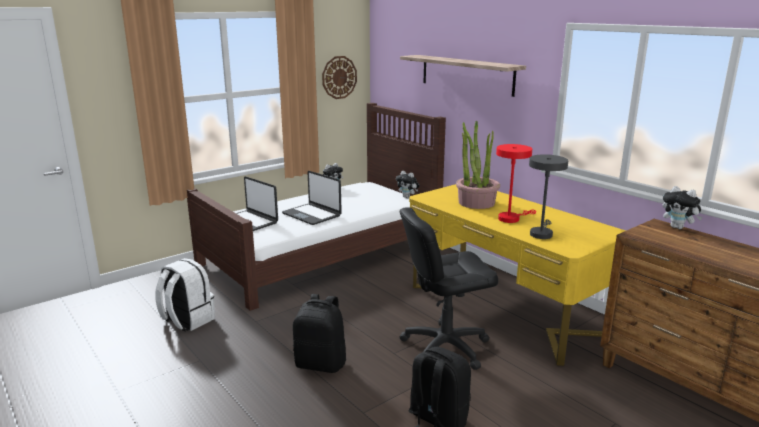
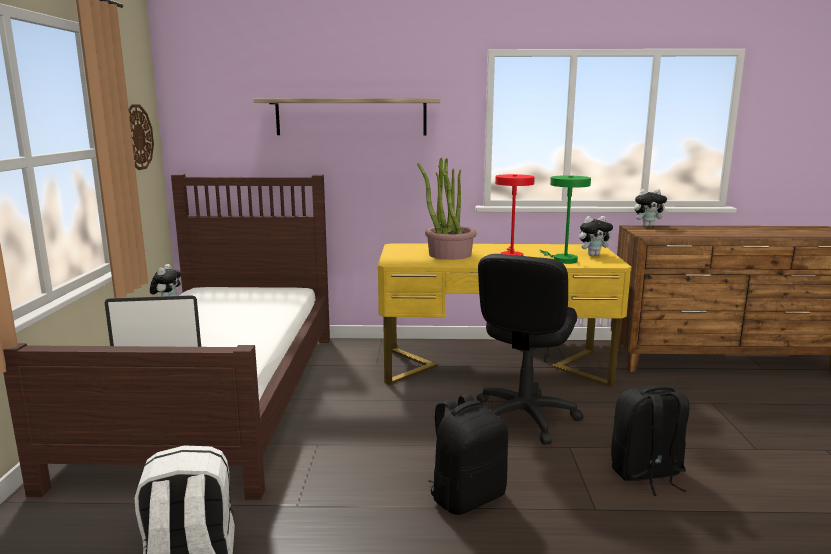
camera: 50 degrees left, 5 degrees down
laptop [282,171,342,225] -> none
plush toy [396,171,420,198] -> plush toy moved to [579,216,613,256]
grey table lamp [529,154,568,239] -> green table lamp [540,175,591,264]

